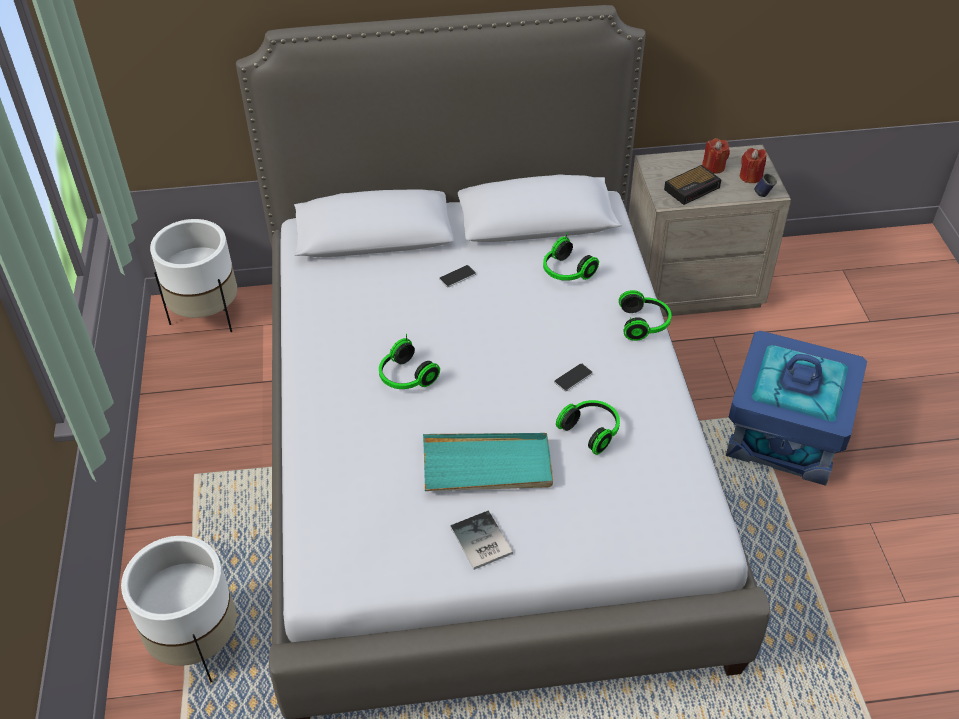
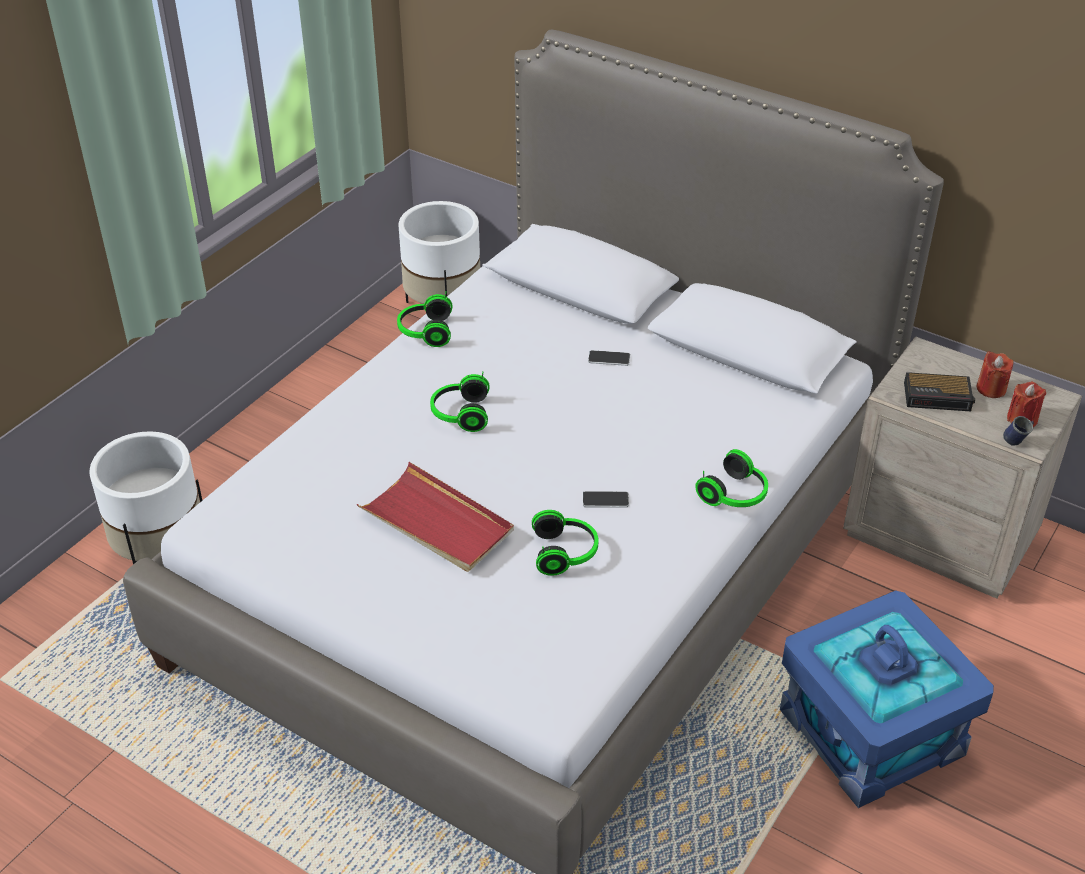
camera: 40 degrees right, 5 degrees down
turquoise tray [423,433,553,491] -> red tray [357,462,514,572]
book [450,510,513,570] -> none
headphones [543,232,599,281] -> headphones moved to [397,291,452,347]

